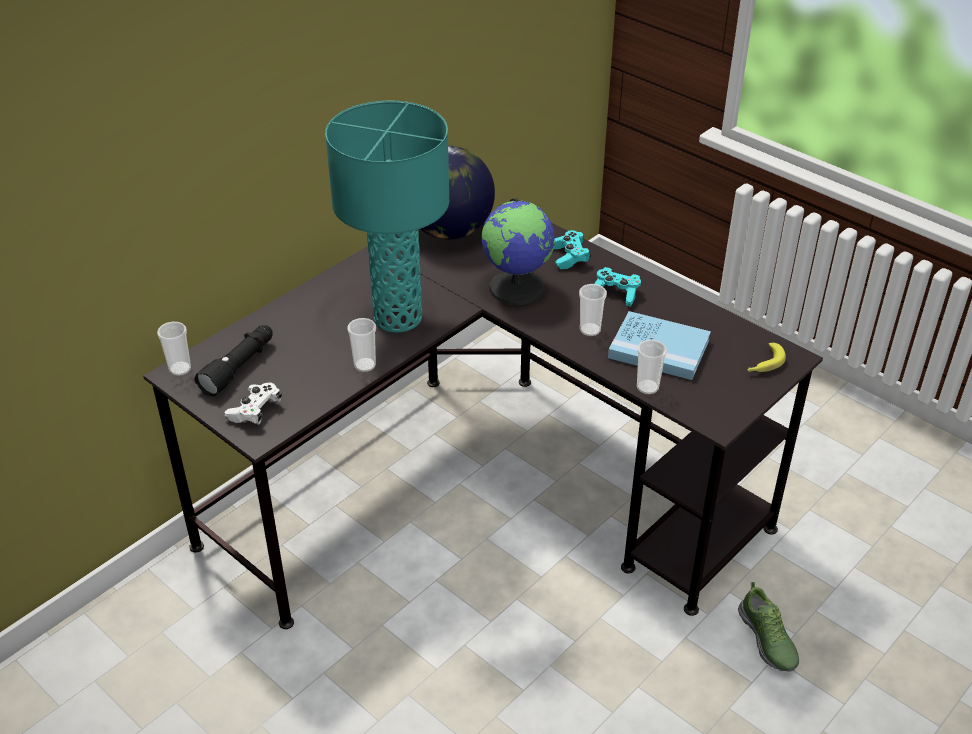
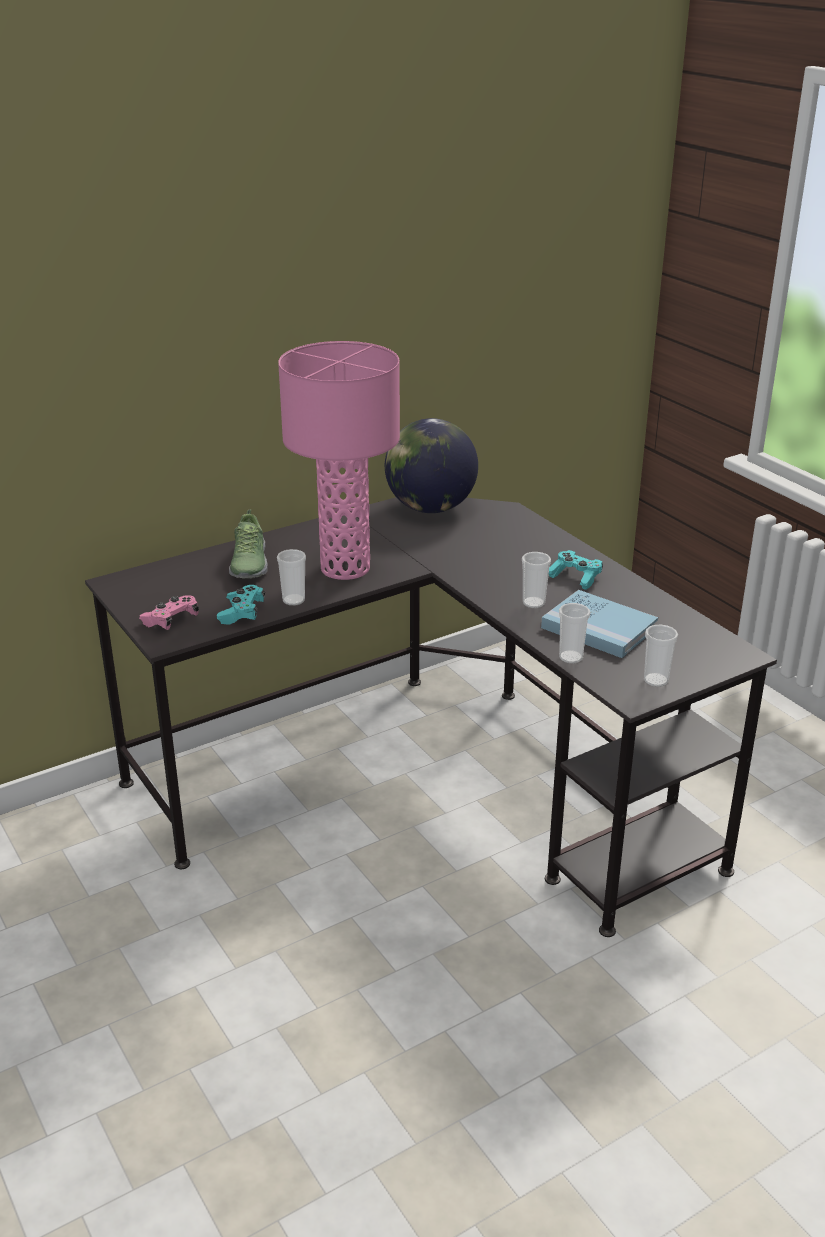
camera: 15 degrees right, 10 degrees down
cup [157,322,191,376] -> cup moved to [644,625,678,687]
black flashlight [194,325,273,397] -> none
white game controller [224,382,282,425] -> pink game controller [139,595,199,630]
turquoise table lamp [325,101,449,332] -> pink table lamp [278,341,400,580]
globe [482,198,556,305] -> none
turquoise game controller [553,230,591,269] -> turquoise game controller moved to [217,585,265,625]
shoe [738,582,799,672] -> shoe moved to [229,509,268,579]
banana [747,343,786,372] -> none

